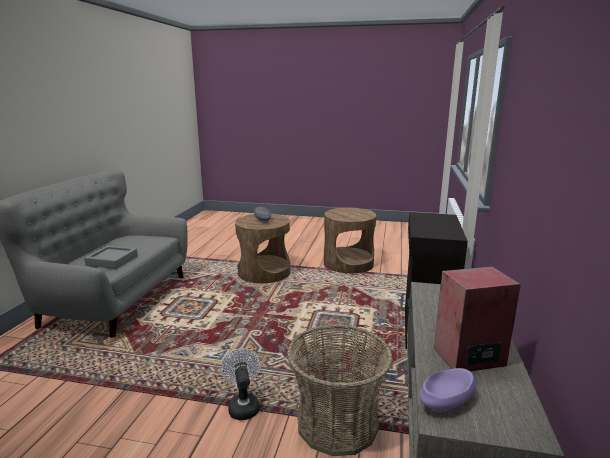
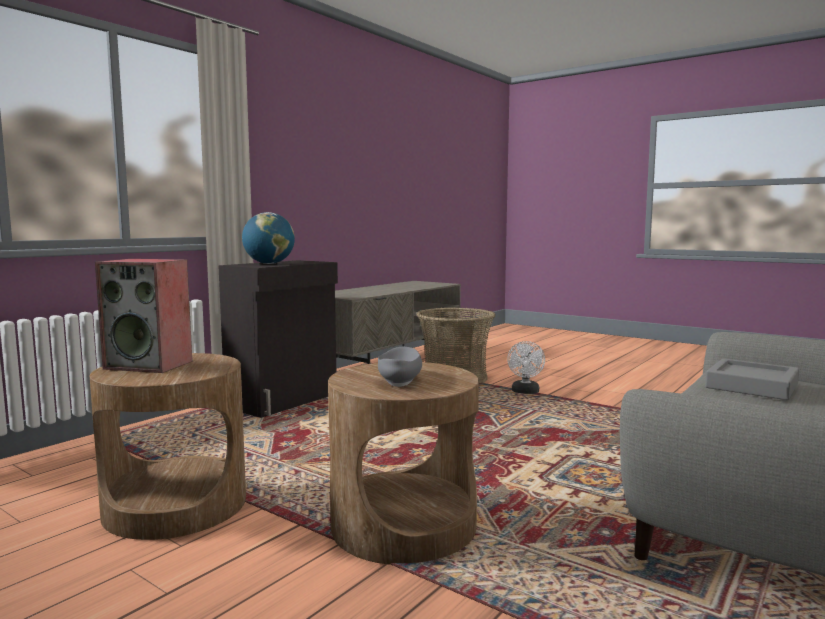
camera: 155 degrees left, 10 degrees down
purple bowl [419,368,476,412] -> none
speaker [434,266,521,371] -> speaker moved to [95,259,192,373]
none -> globe [242,212,295,264]

